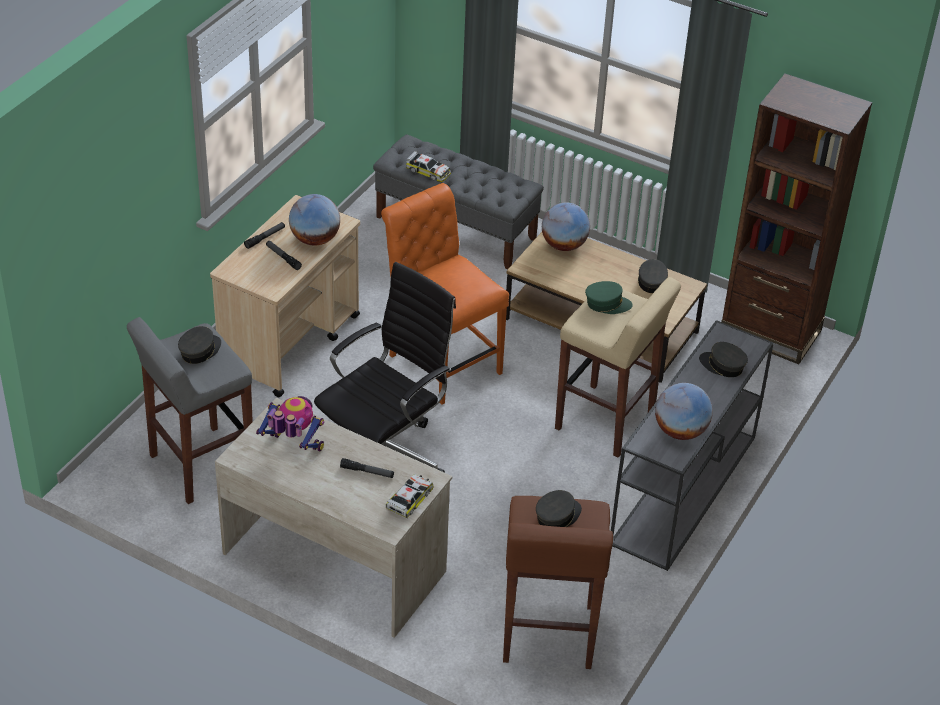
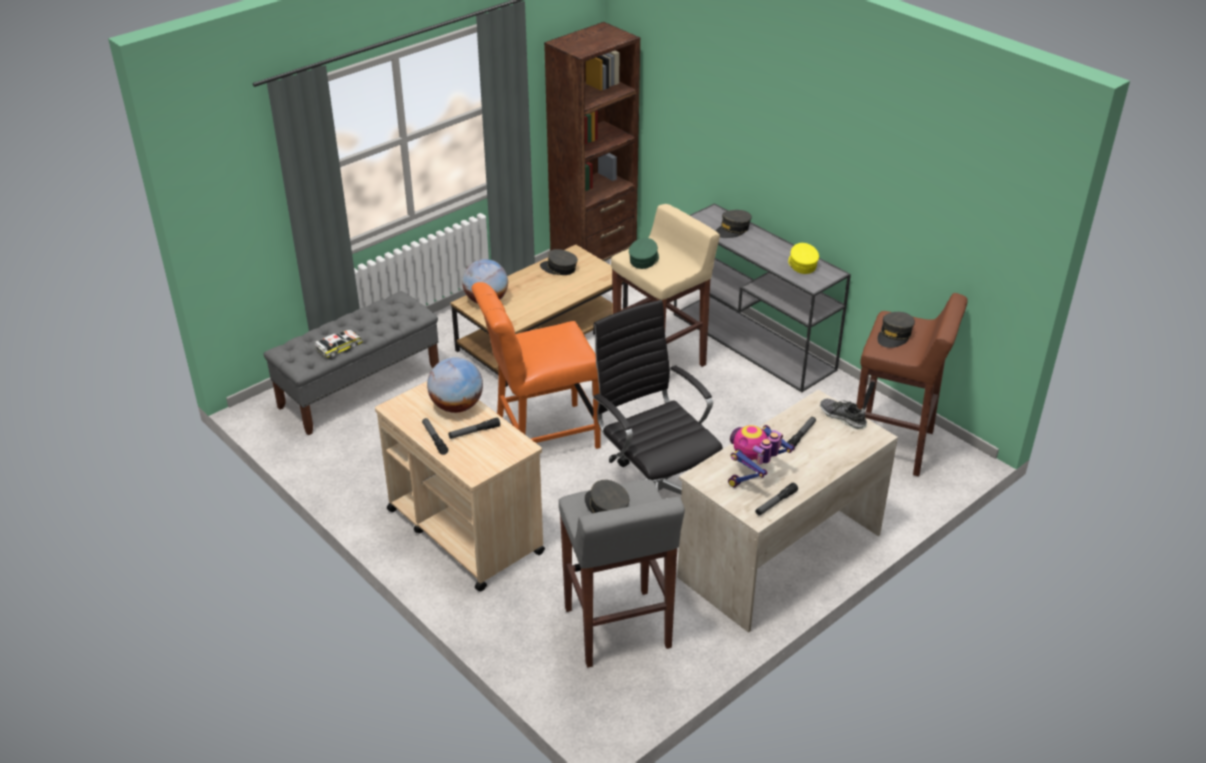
camera: 70 degrees left, 5 degrees down
toy car [386,474,434,518] -> shoe [820,399,867,429]
grey cap [536,490,582,527] -> grey cap turned 120 degrees counterclockwise [877,312,915,348]
globe [655,383,713,440] -> yellow cap [788,243,819,274]
none -> flashlight [755,483,798,516]

